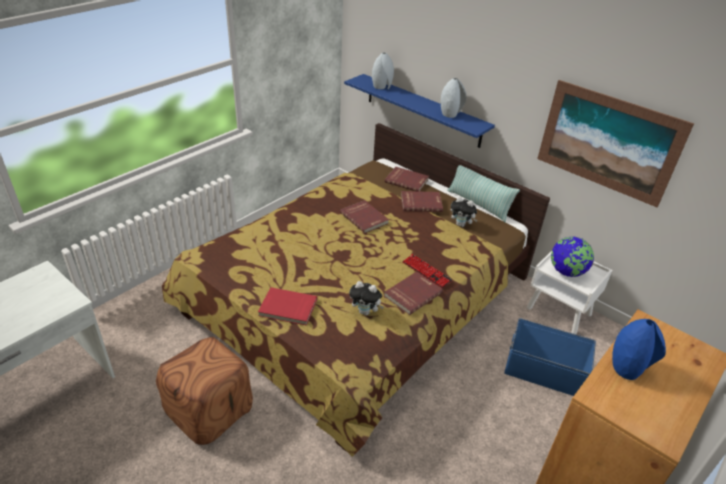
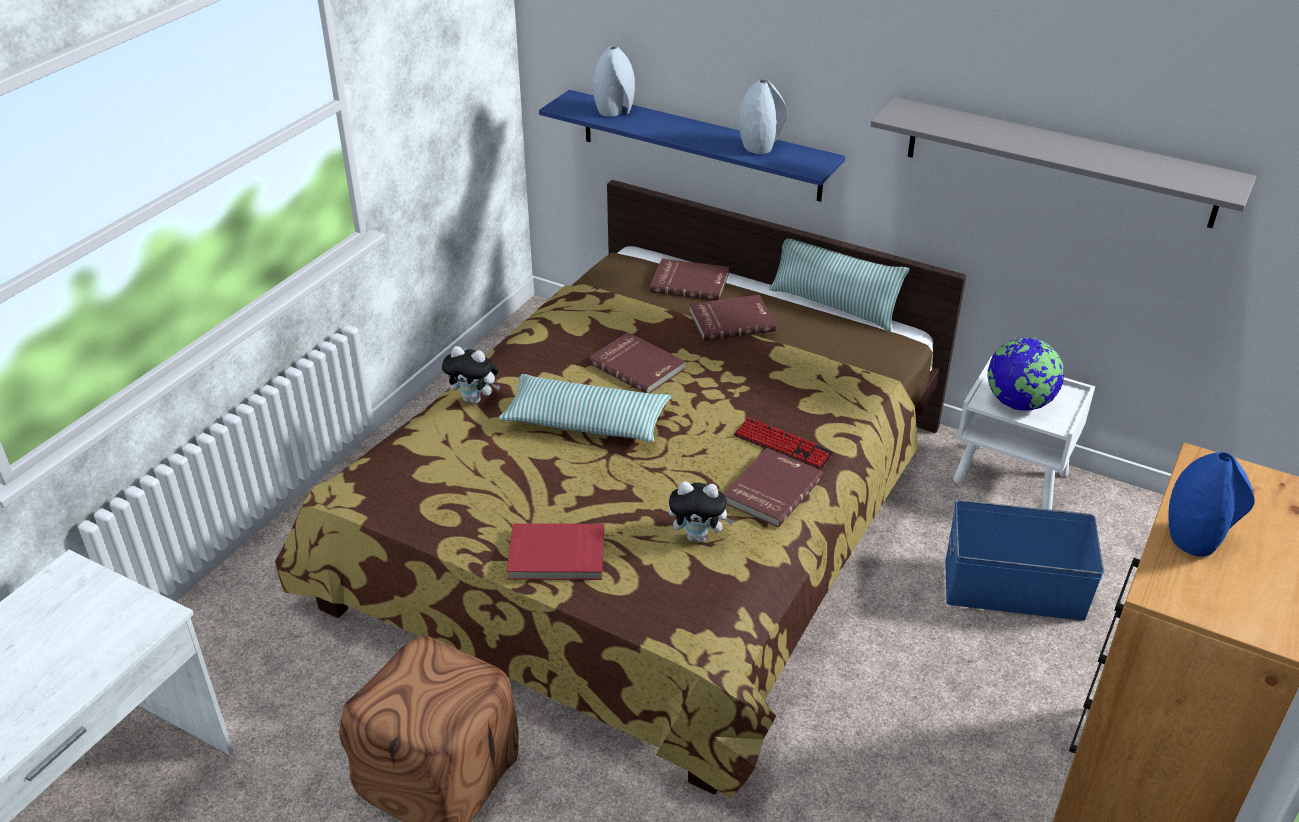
camera: 10 degrees left, 0 degrees up
plush toy [451,197,478,227] -> plush toy moved to [442,346,500,404]
picture [537,80,694,207] -> grey shelf [871,97,1256,228]
none -> pillow [498,374,671,442]

